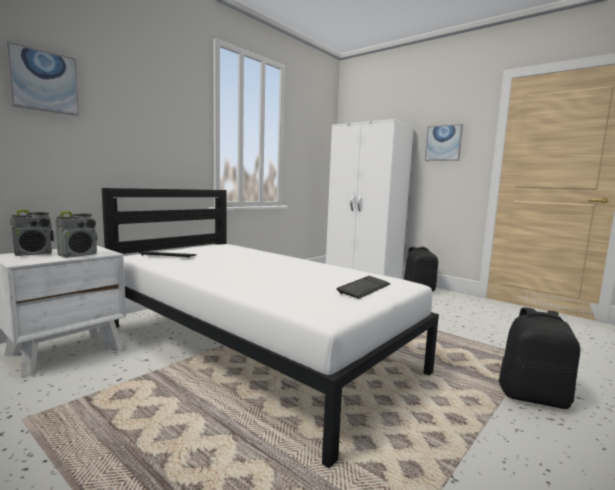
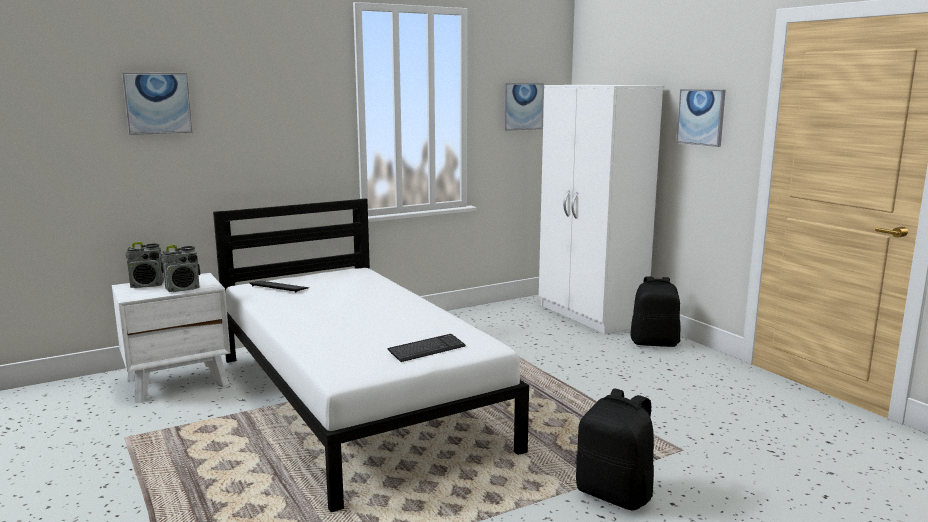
camera: 20 degrees right, 5 degrees up
none -> picture [503,83,544,131]

